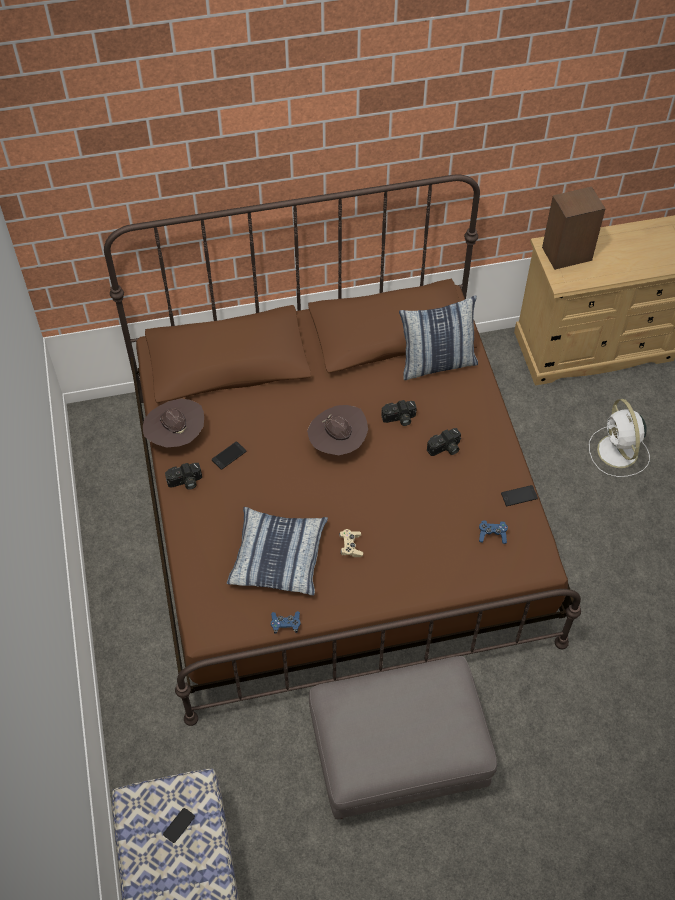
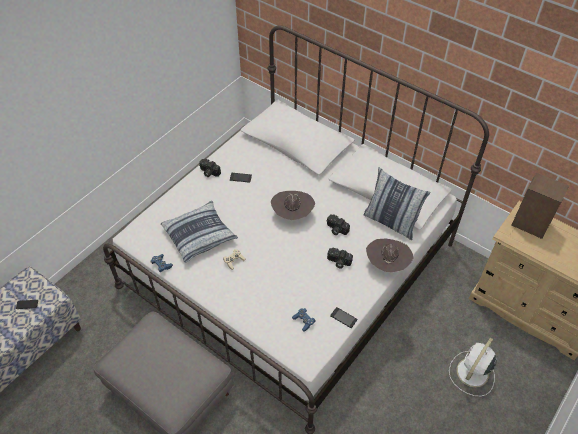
camera: 50 degrees right, 5 degrees down
brown bed [104,174,581,726] -> white bed [103,25,489,434]
brown hat [143,398,204,447] -> brown hat moved to [366,239,413,272]

